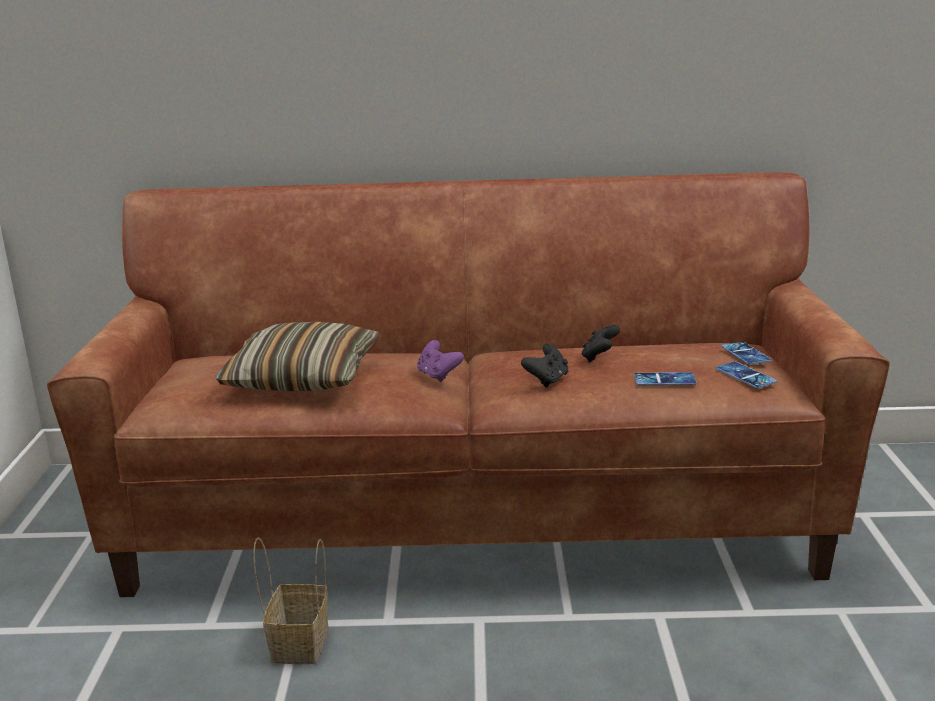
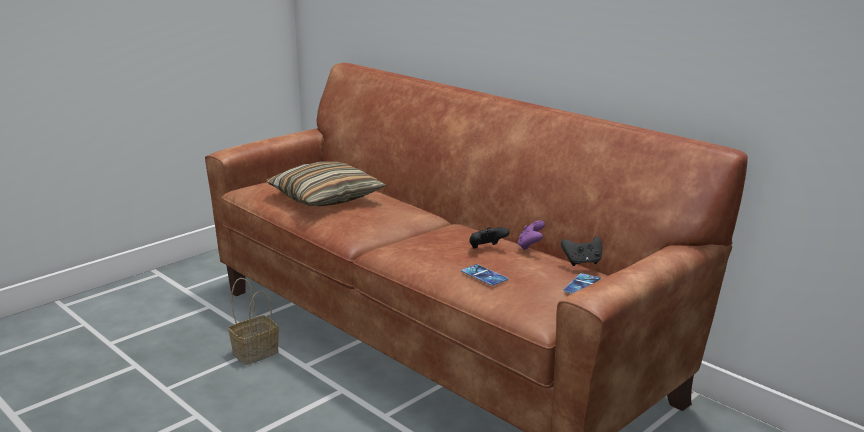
camera: 45 degrees right, 0 degrees up
purple game controller [417,340,464,382] -> purple game controller moved to [518,220,545,250]
black game controller [521,344,568,387] -> black game controller moved to [561,236,602,266]
phone [716,362,777,388] -> none

